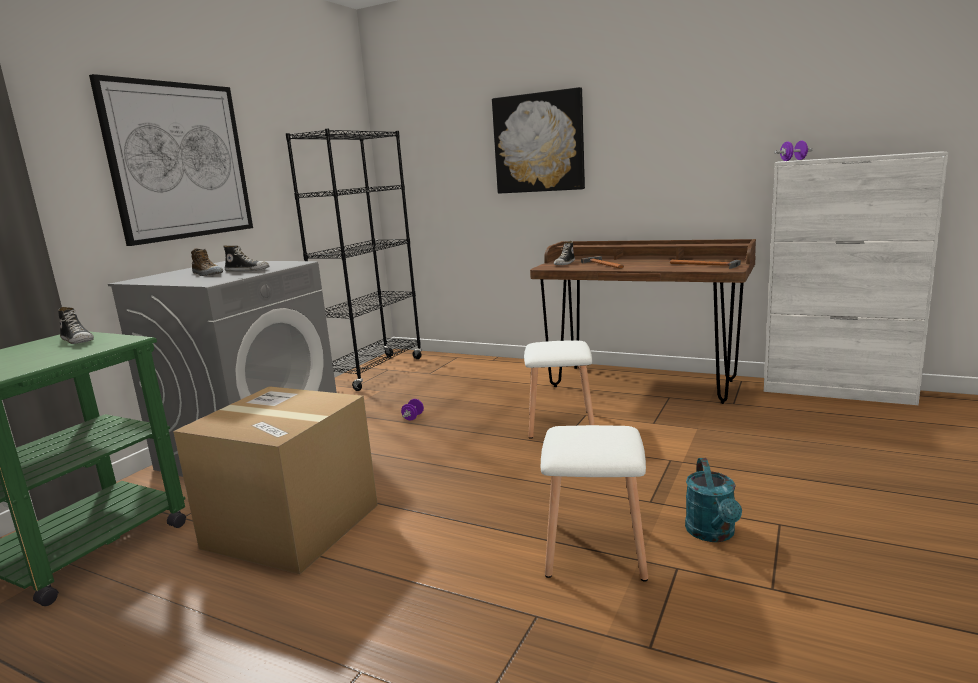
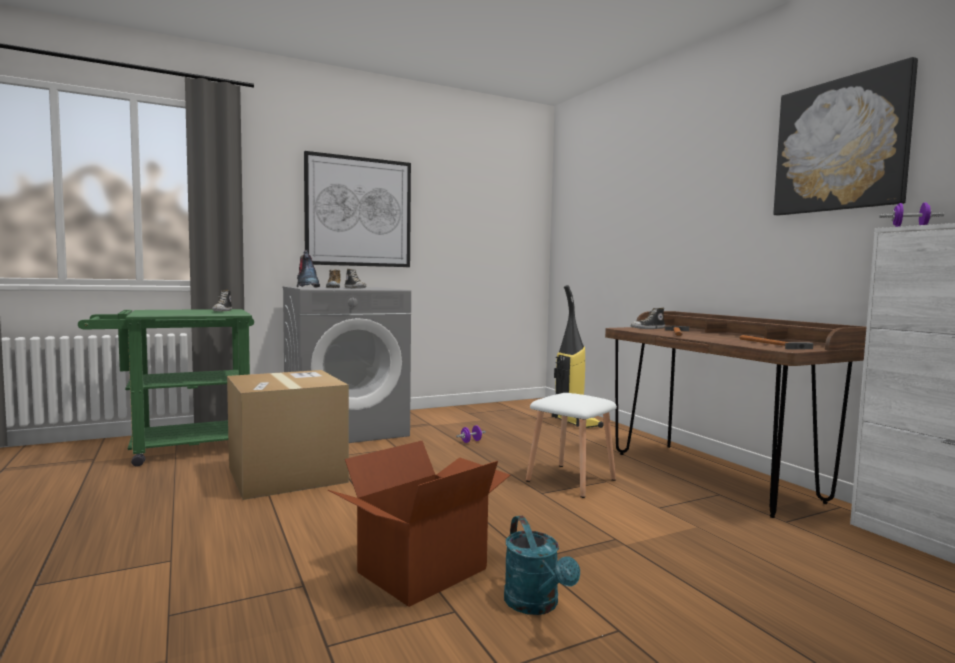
camera: 35 degrees right, 10 degrees down
black bookcase [286,129,422,391] -> none
picture [492,87,585,194] -> picture moved to [773,57,918,216]
white stool [541,425,648,582] -> cardboard box [328,441,510,607]
turquoise watering can [685,458,742,542] -> turquoise watering can turned 60 degrees counterclockwise [504,516,580,615]
none -> boot [297,250,320,287]
none -> vacuum cleaner [552,285,604,428]

